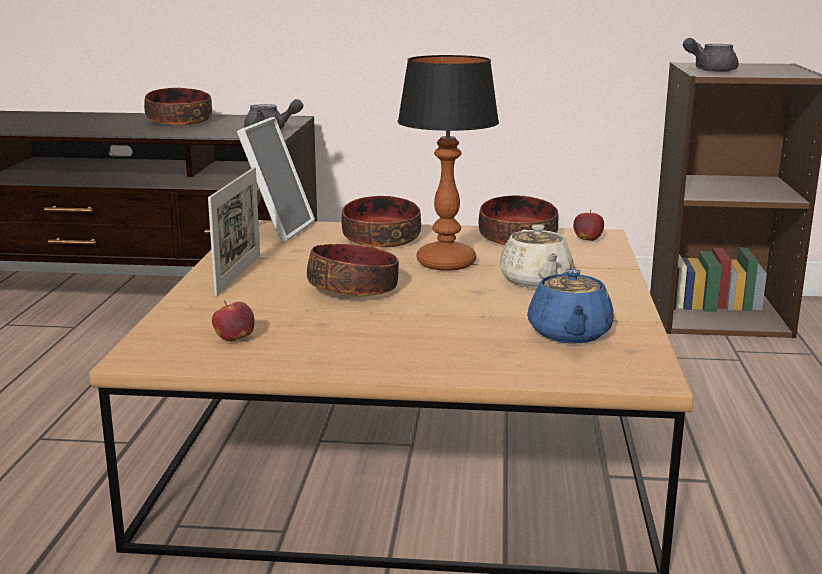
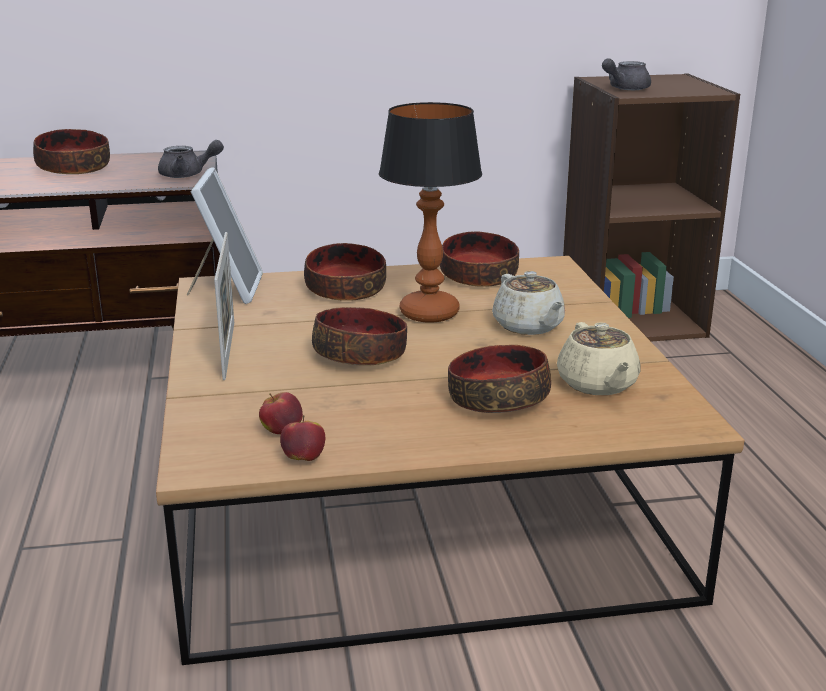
camera: 15 degrees left, 5 degrees up
blue teapot [527,268,614,344] -> beige teapot [557,322,641,395]
apple [573,210,604,241] -> apple moved to [280,415,325,461]
none -> bowl [448,345,551,413]

